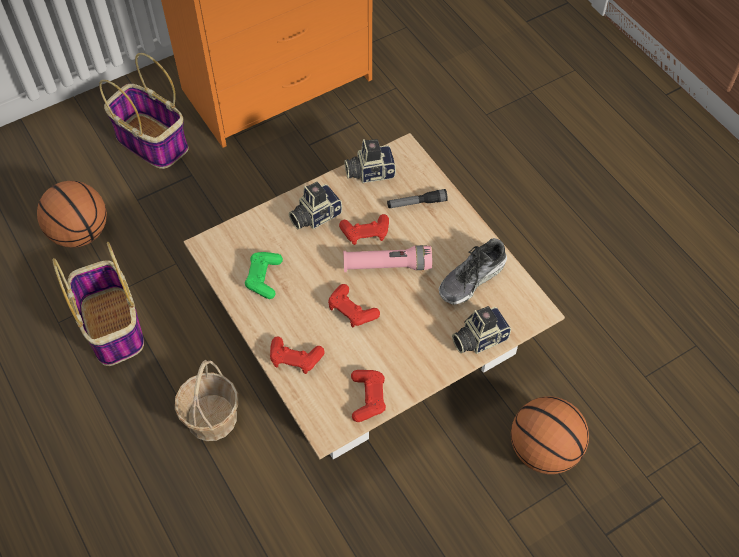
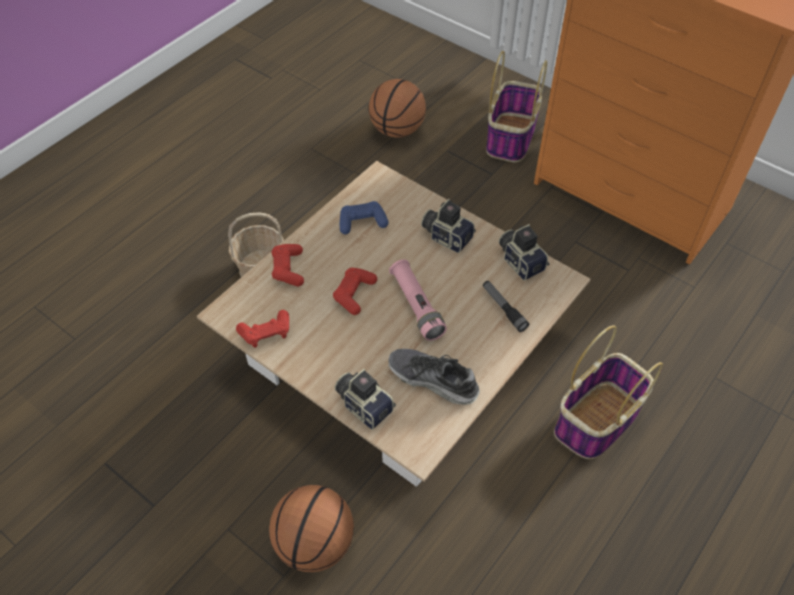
camera: 70 degrees right, 5 degrees down
basket [52,242,144,366] -> basket moved to [554,325,663,459]
green game controller [245,252,283,299] -> blue game controller [340,201,389,234]
red game controller [339,214,389,245] -> none

